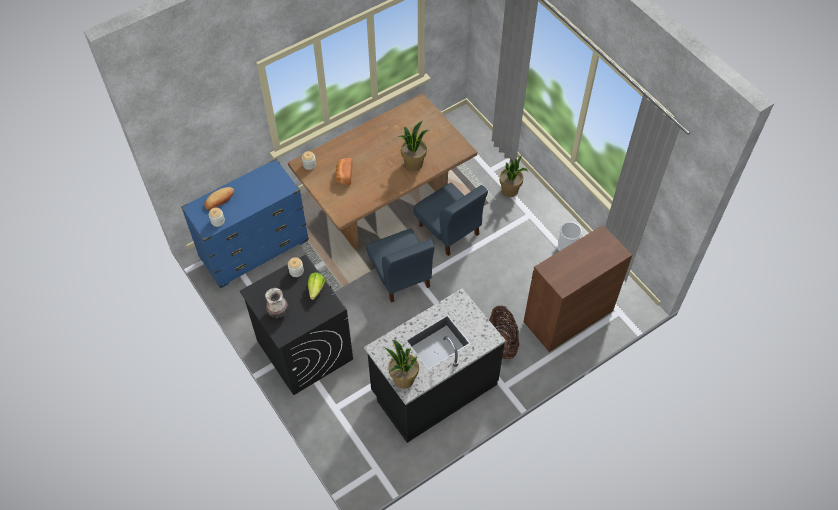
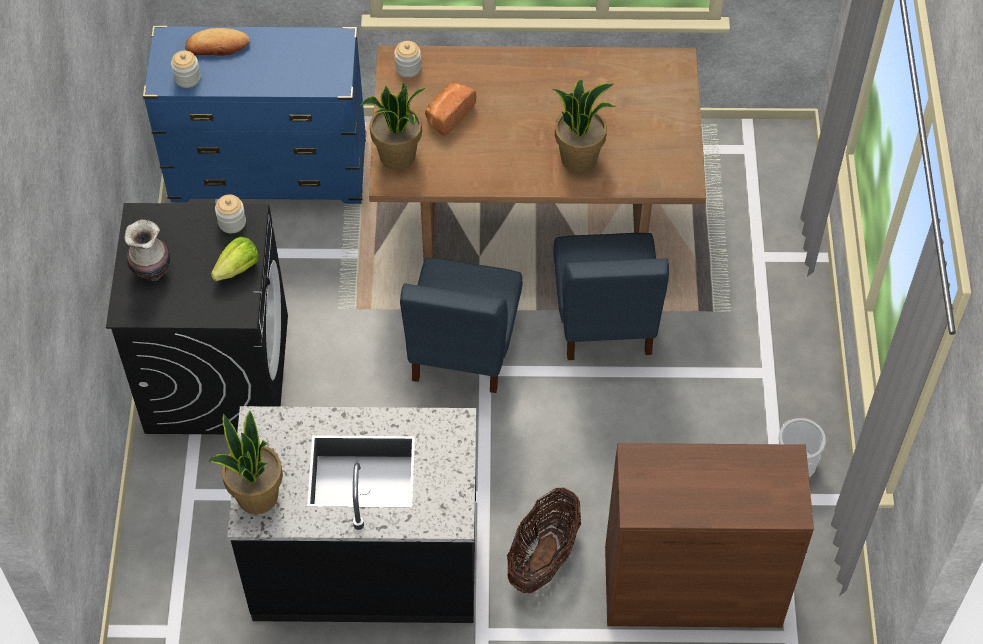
camera: 35 degrees right, 0 degrees up
potted plant [499,155,528,197] -> potted plant moved to [361,83,425,170]

